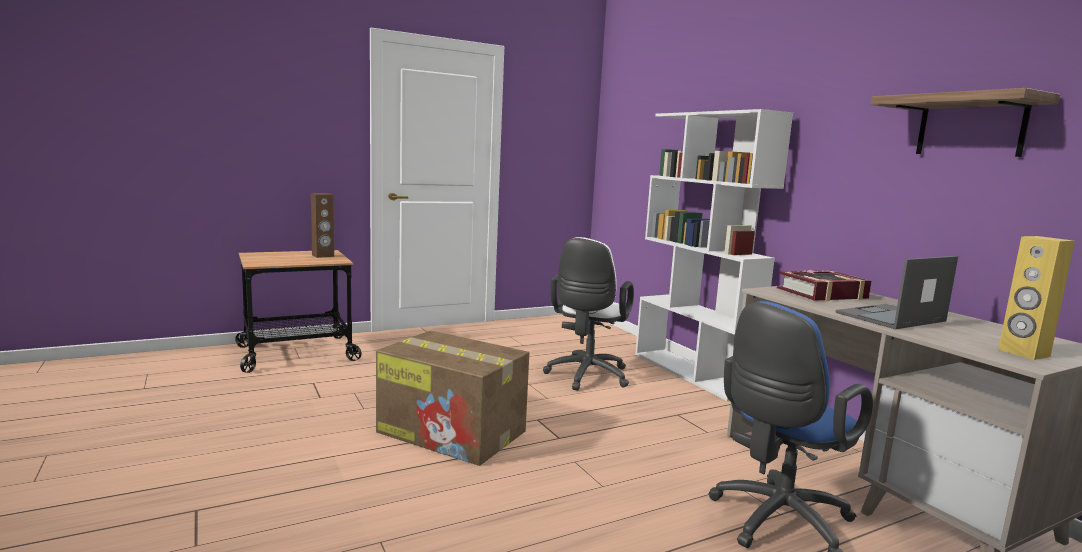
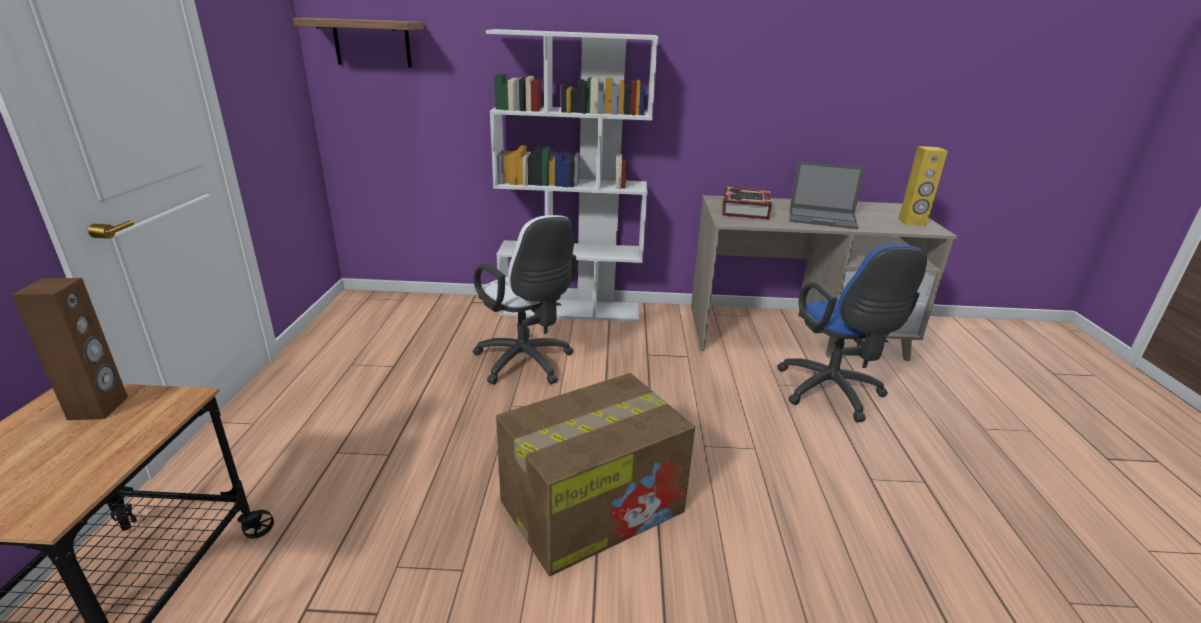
camera: 60 degrees left, 15 degrees up
laptop [836,256,958,329] -> laptop turned 75 degrees counterclockwise [790,161,865,229]
shelf [870,88,1061,157] -> shelf moved to [293,18,424,67]

